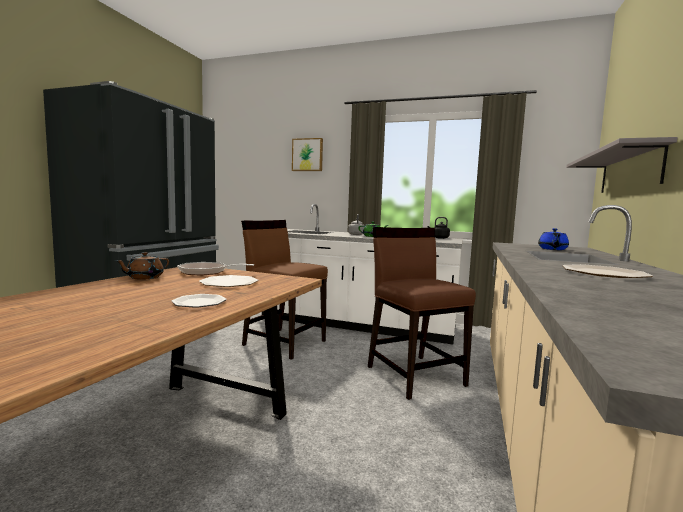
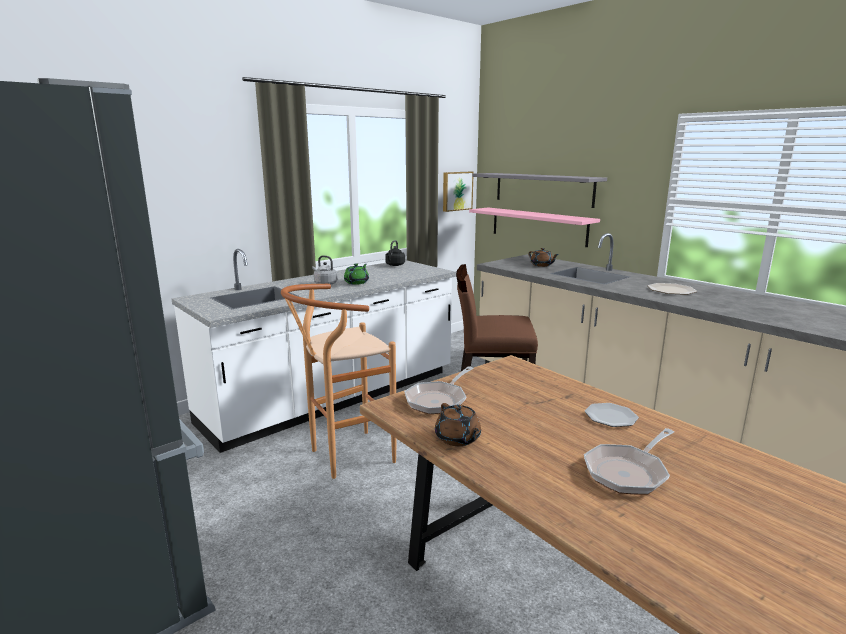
camera: 60 degrees left, 10 degrees up
plate [199,275,259,287] -> none
brown chair [241,220,328,360] -> brown stool [281,284,397,479]
picture [292,138,323,171] -> picture moved to [443,172,474,212]
blue teapot [538,228,569,250] -> brown teapot [528,248,559,267]
none -> pink shelf [469,207,600,247]
none -> frying pan [584,428,674,495]

